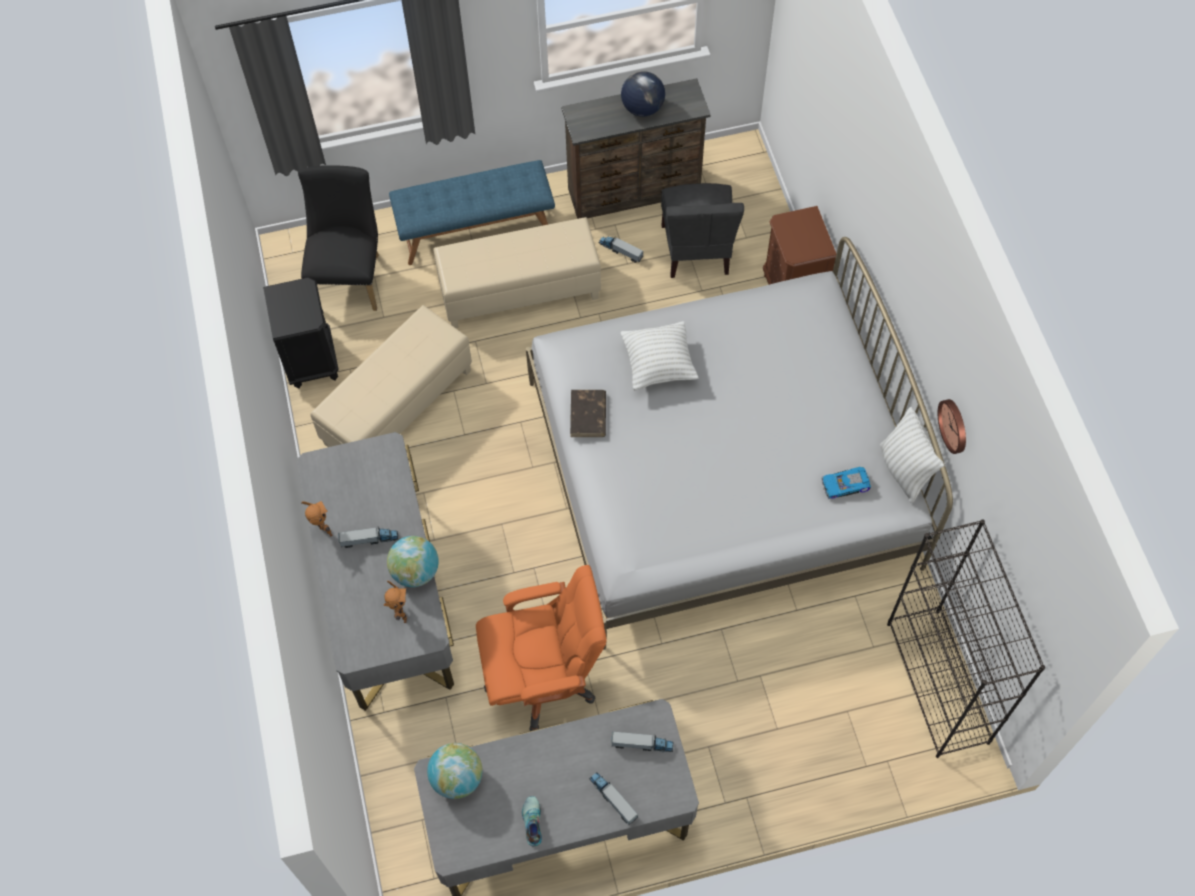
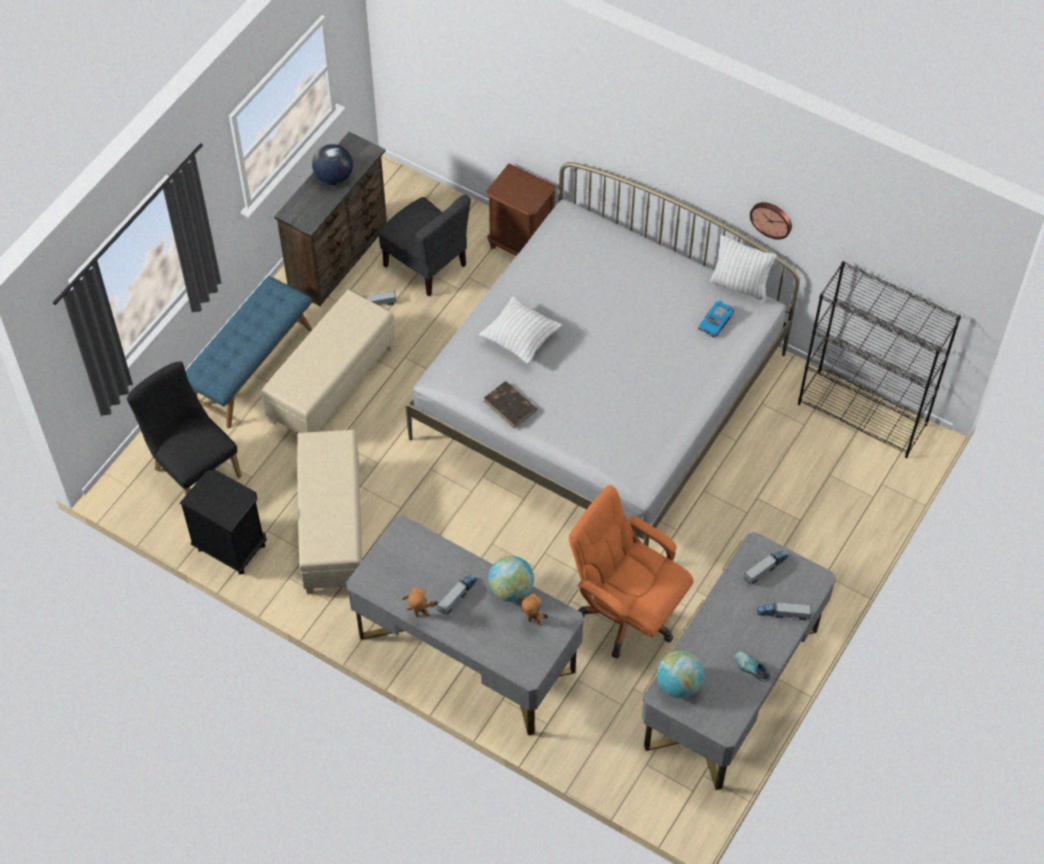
camera: 45 degrees left, 5 degrees down
orange office chair [476,565,606,731] -> orange office chair turned 90 degrees counterclockwise [569,485,694,658]

